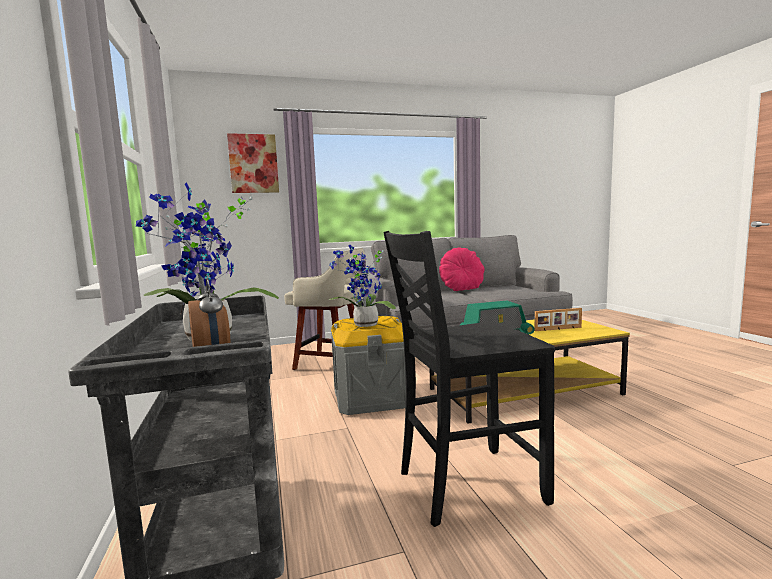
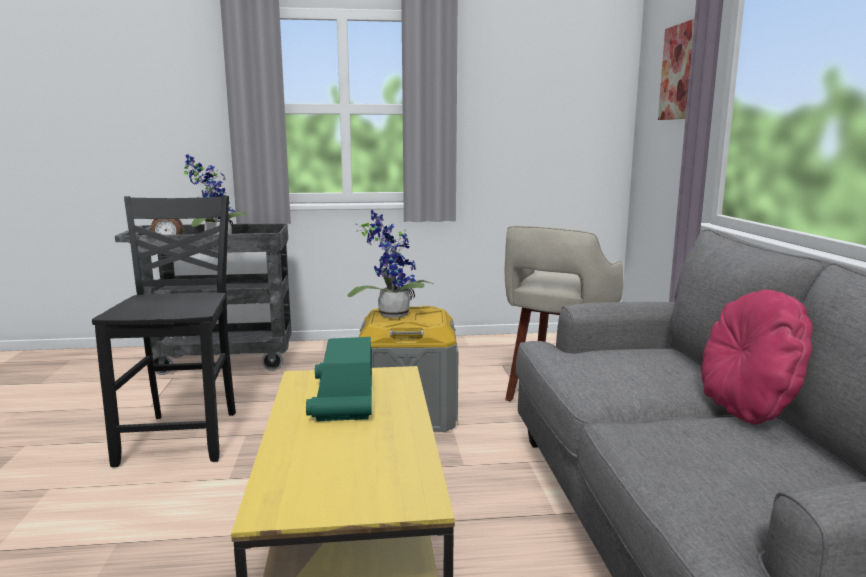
camera: 100 degrees right, 5 degrees up
picture frame [535,308,582,331] -> none

